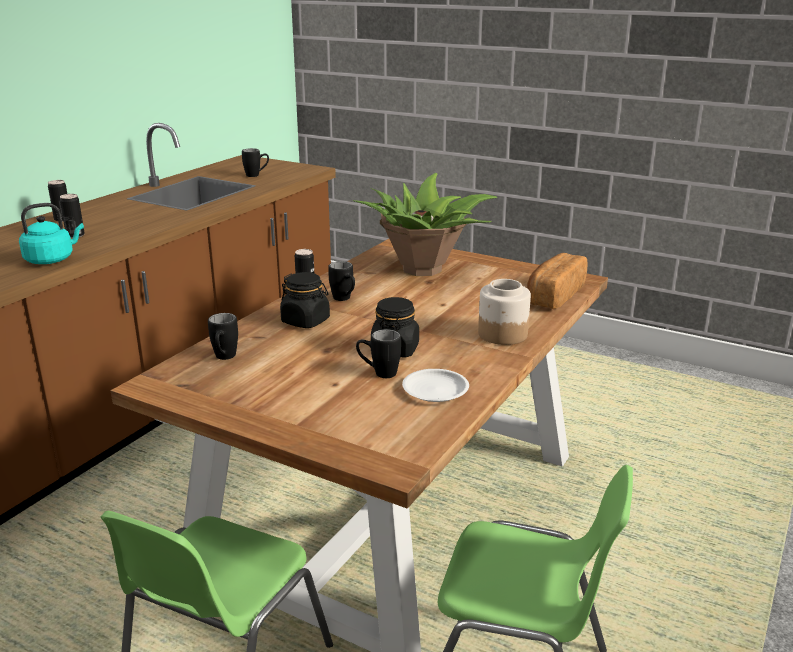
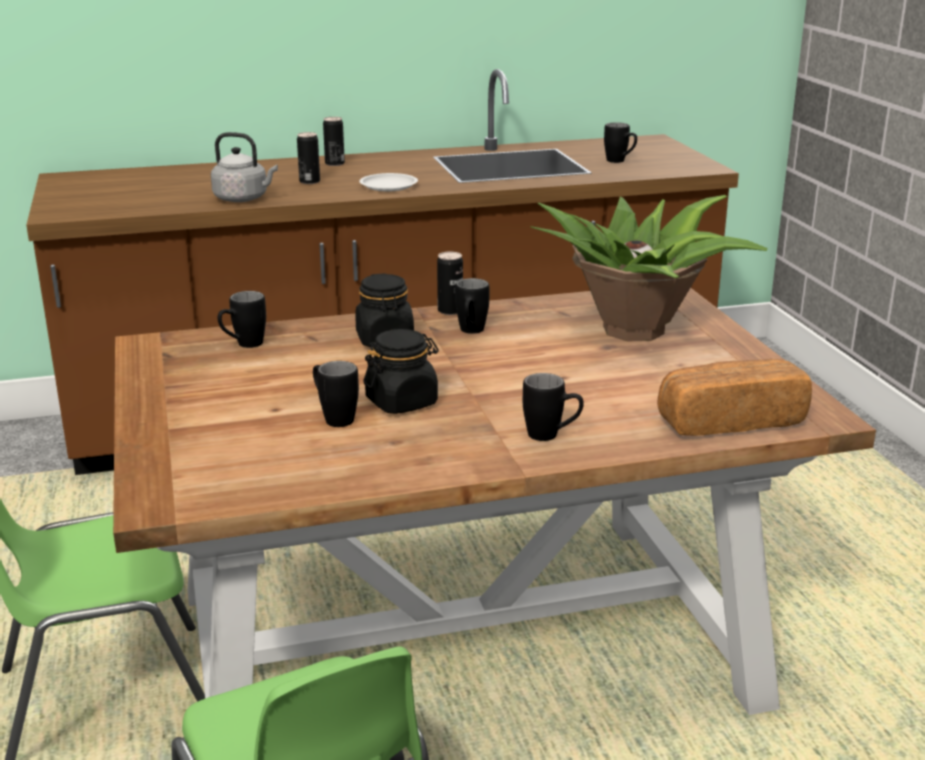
camera: 45 degrees right, 0 degrees up
turquoise kettle [19,203,84,264] -> grey kettle [211,132,278,202]
white plate [402,369,469,402] -> white plate moved to [359,173,418,192]
jar [478,279,531,345] -> black mug [523,373,584,441]

